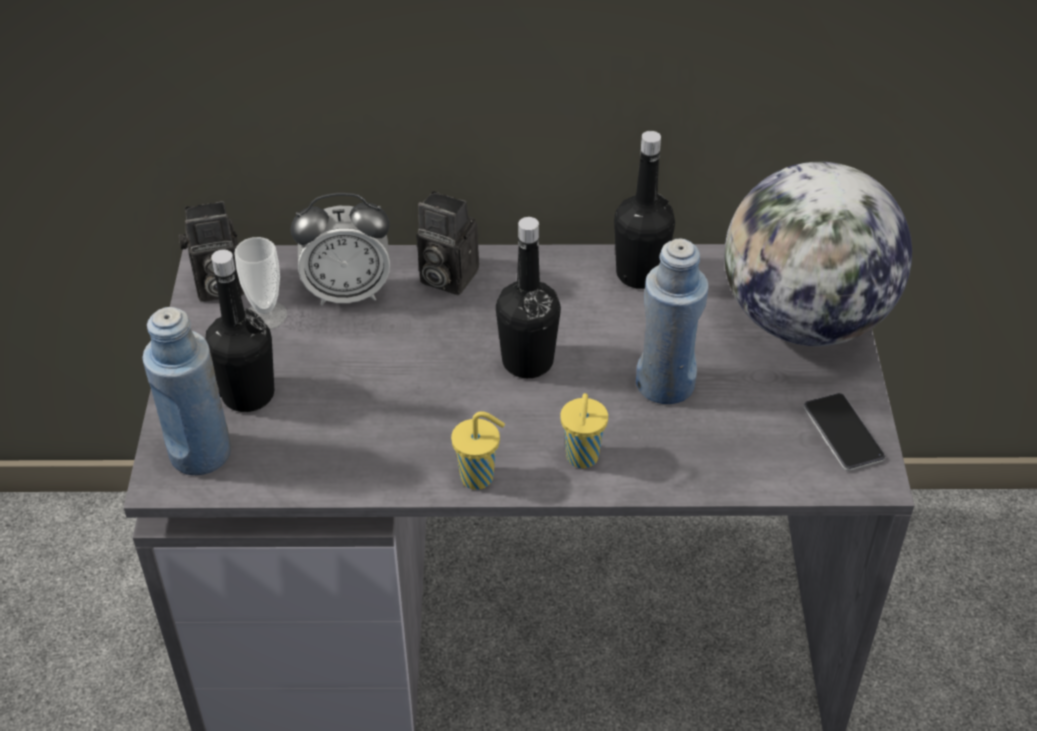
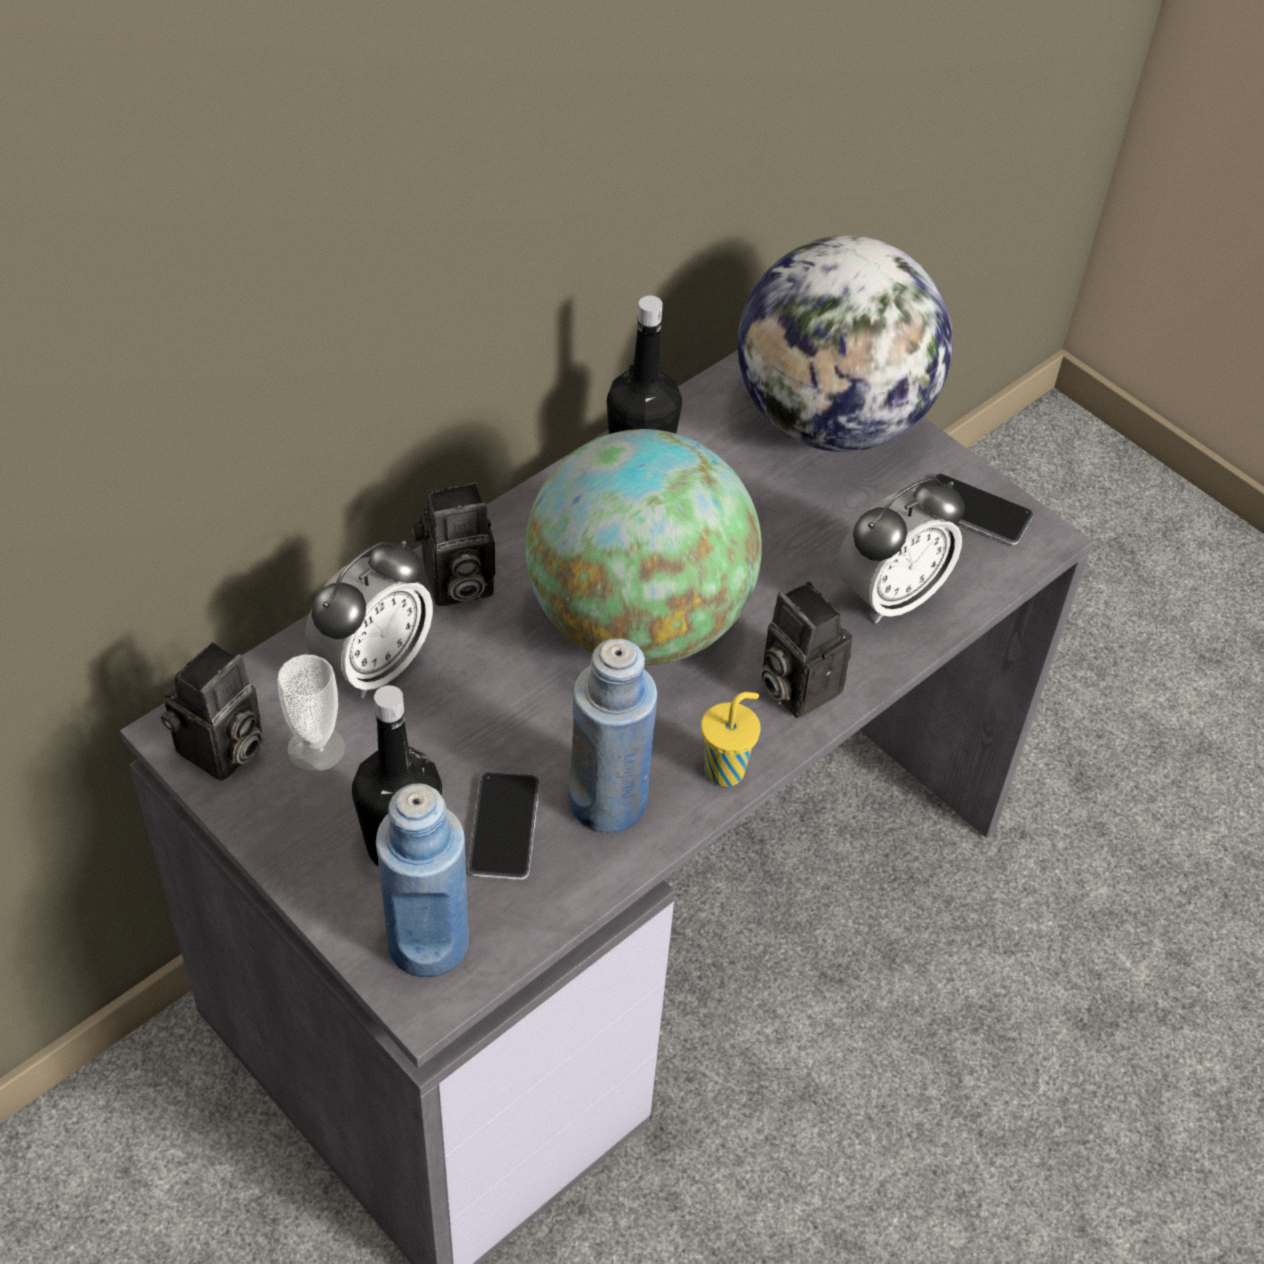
camera: 45 degrees left, 5 degrees up
black bottle [496,217,561,378] -> globe [525,429,762,666]
yellow cup [560,393,608,468] -> camera [760,581,852,718]
blue bottle [636,238,709,404] -> blue bottle moved to [569,638,657,833]
none -> phone [468,772,539,880]
none -> alarm clock [837,477,965,624]

